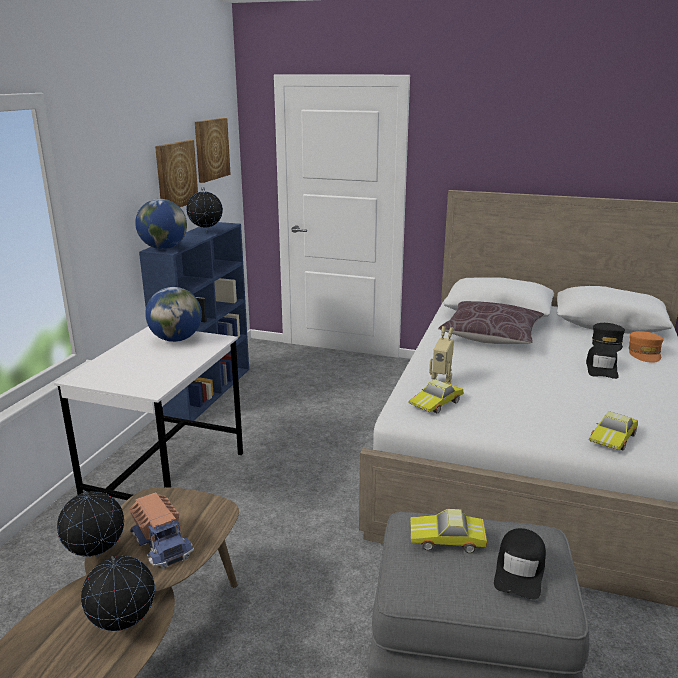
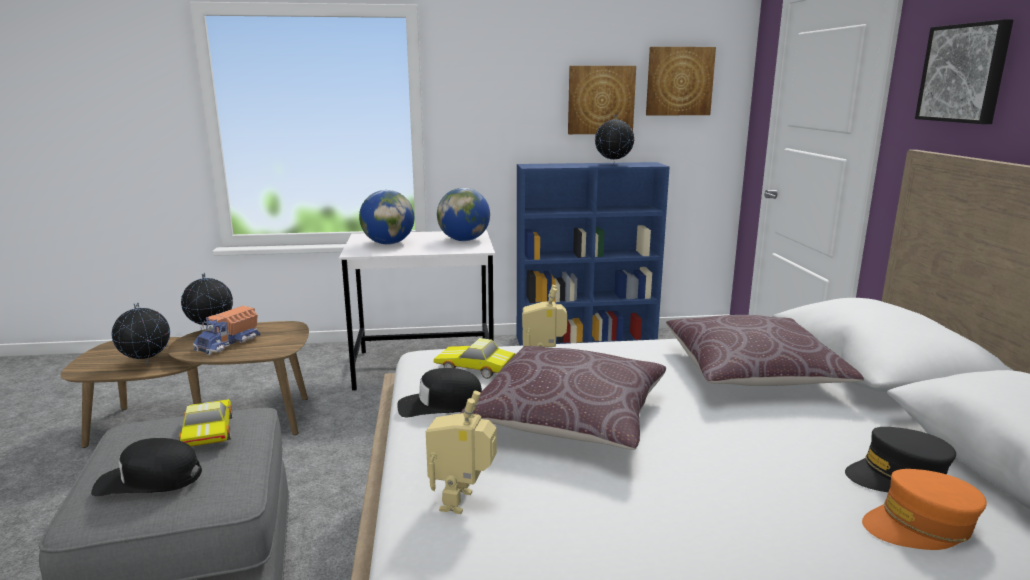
camera: 65 degrees right, 5 degrees down
globe [135,199,187,249] -> globe moved to [359,190,414,244]
black cap [586,345,619,379] -> black cap moved to [397,368,482,417]
toy car [588,411,638,450] -> toy robot [426,391,497,514]
none -> brown pillow [460,346,666,450]
none -> picture [915,19,1013,124]

